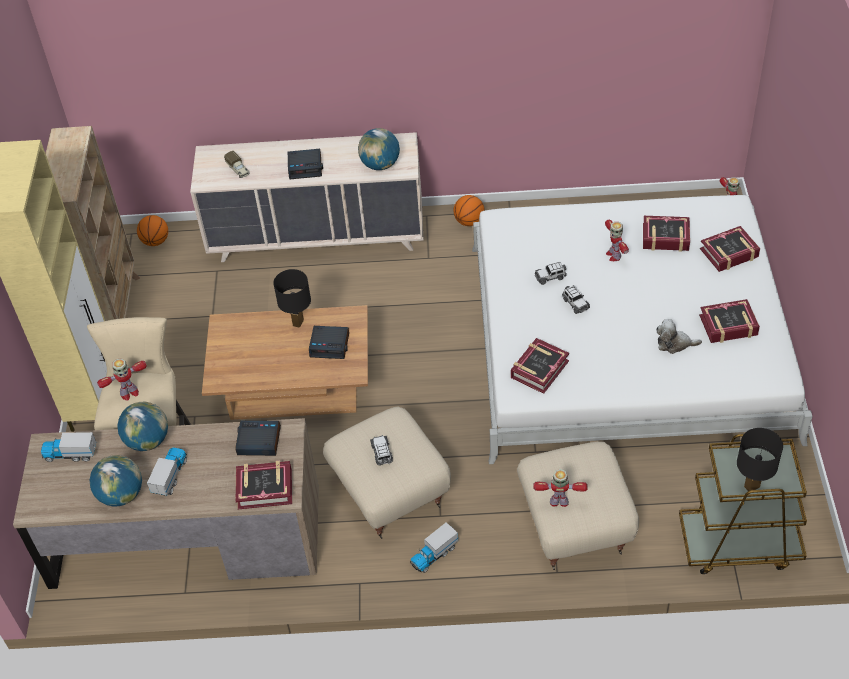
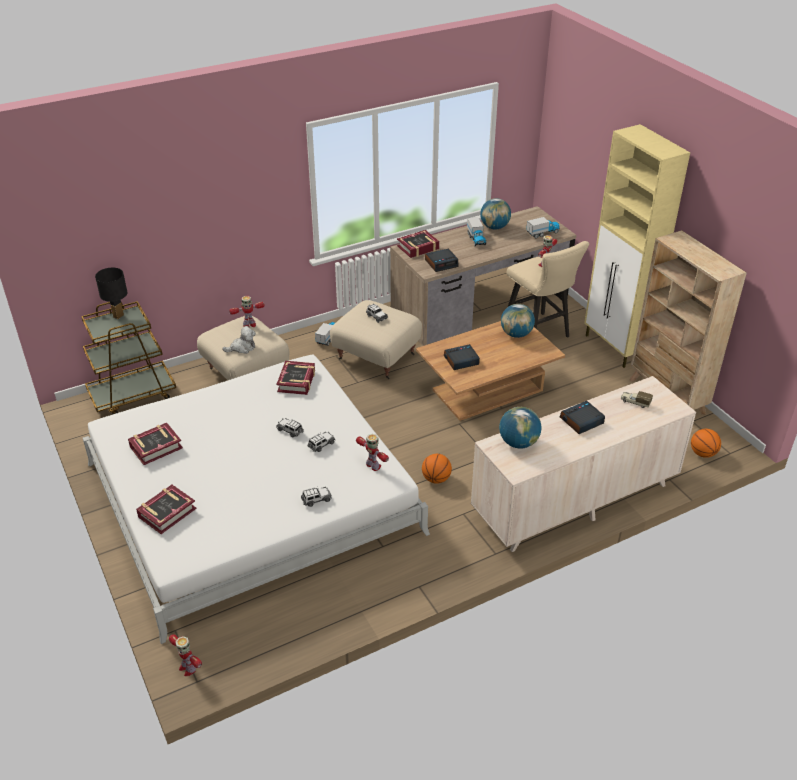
camera: 150 degrees right, 10 degrees down
globe [117,402,168,451] -> globe moved to [501,304,535,338]
black table lamp [273,269,311,328] -> none
basketball [453,195,485,226] -> basketball moved to [422,454,452,484]
toy robot [605,220,629,261] -> toy robot moved to [356,434,389,471]
book [643,216,690,252] -> none
plush toy [656,319,702,354] -> plush toy moved to [222,326,256,354]
none -> toy car [301,487,332,507]

